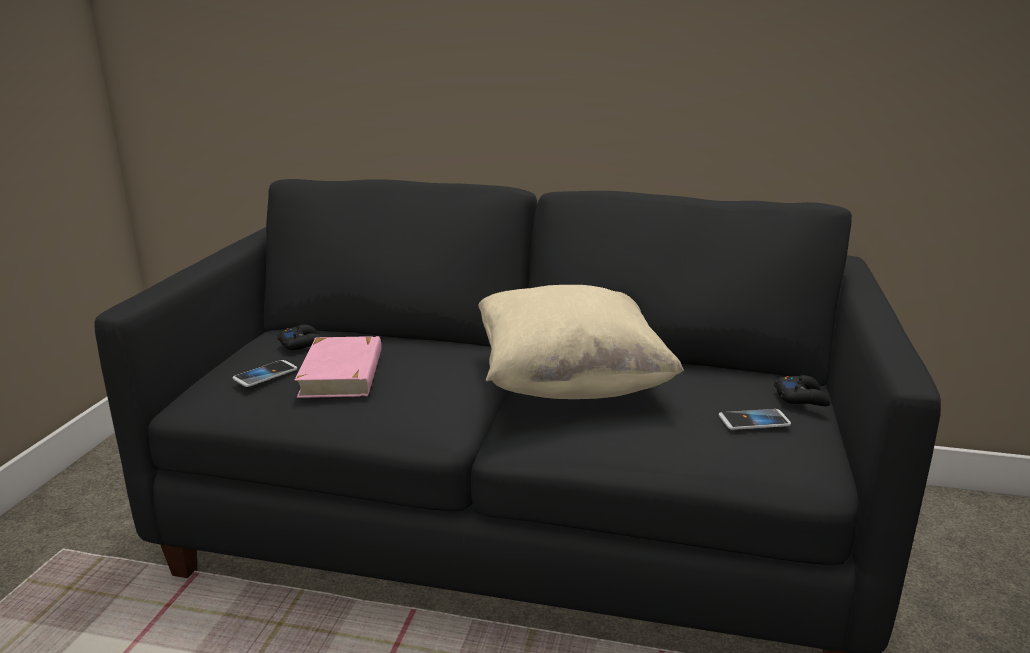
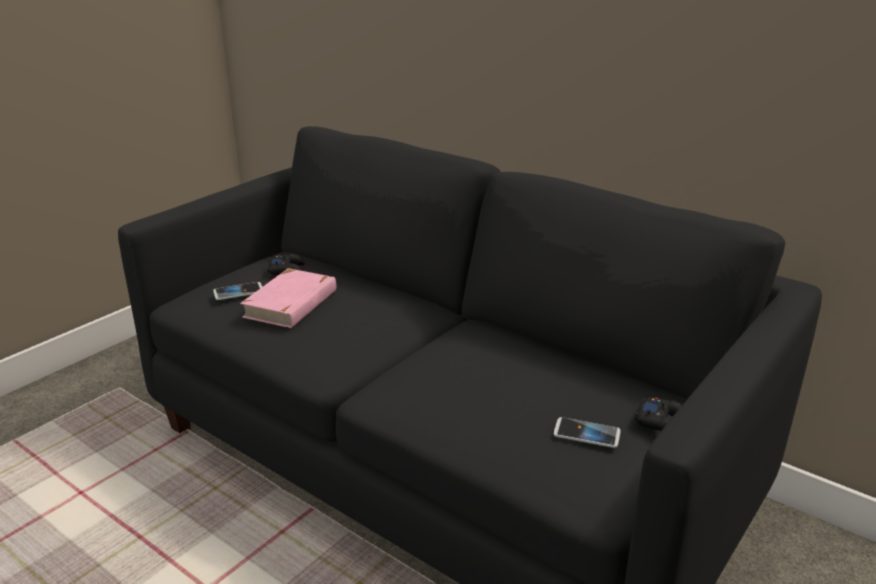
camera: 25 degrees right, 5 degrees up
beige pillow [478,285,684,399] -> none

